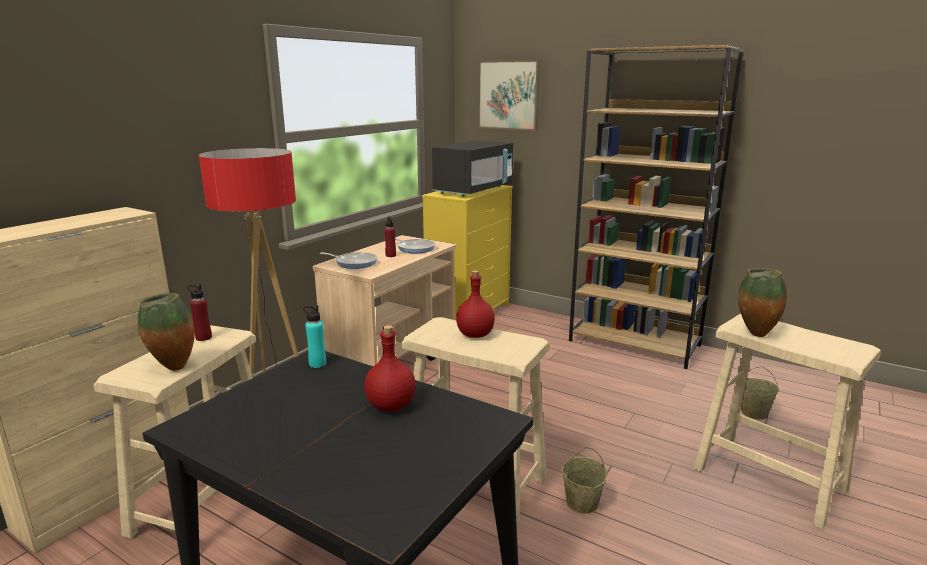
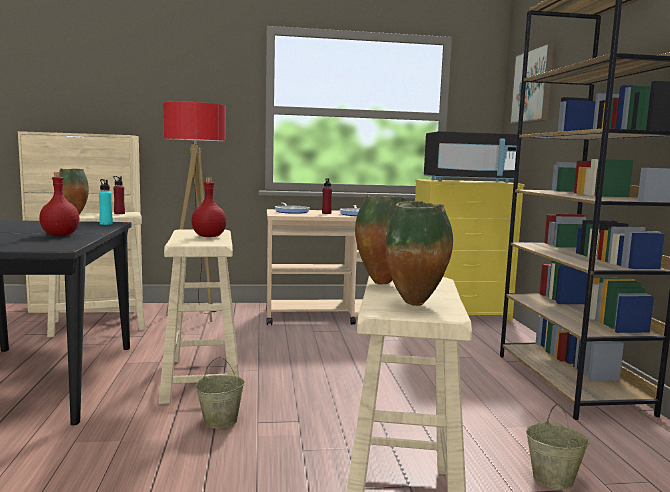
camera: 50 degrees right, 10 degrees down
none -> vase [386,201,453,306]

